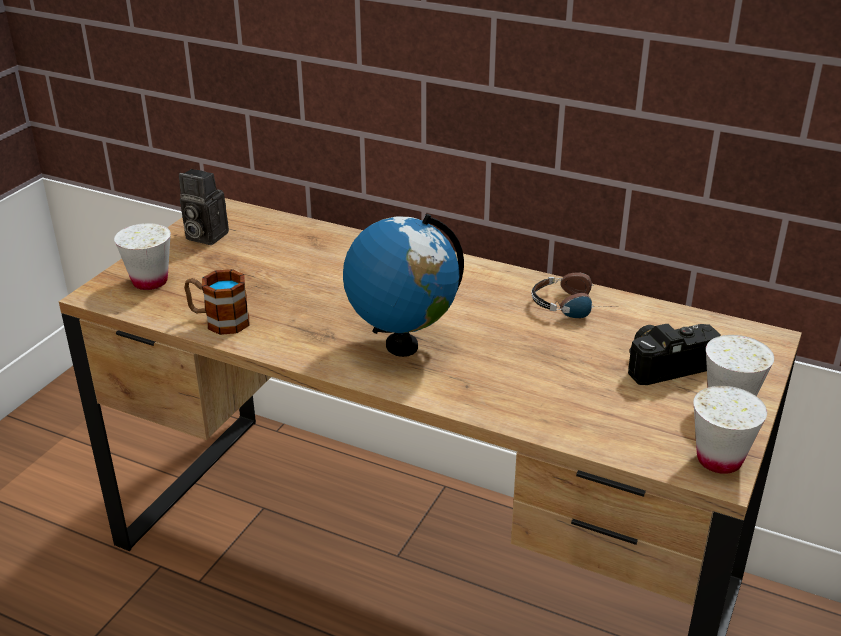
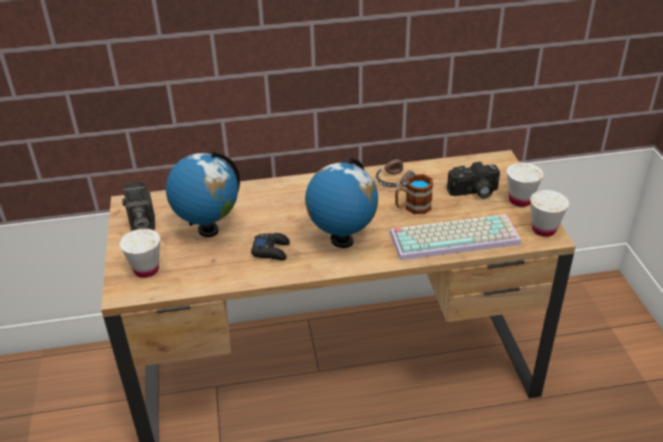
camera: 35 degrees left, 5 degrees up
mug [184,269,249,335] -> mug moved to [395,174,433,214]
camera [628,324,721,385] -> camera turned 135 degrees counterclockwise [447,162,500,198]
none -> globe [166,151,240,237]
none -> black game controller [251,233,290,260]
none -> keyboard [390,214,521,260]

